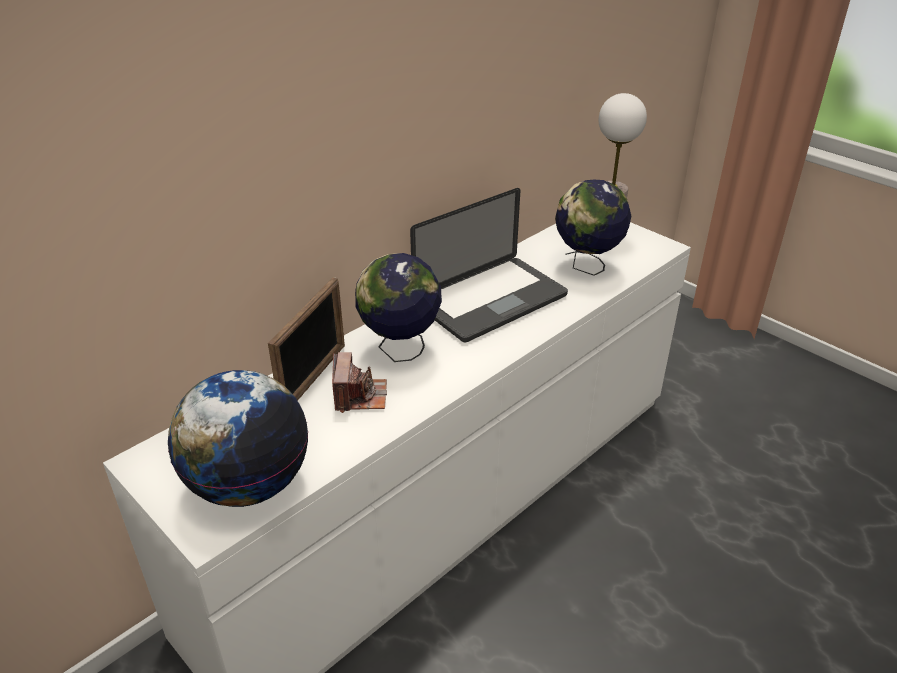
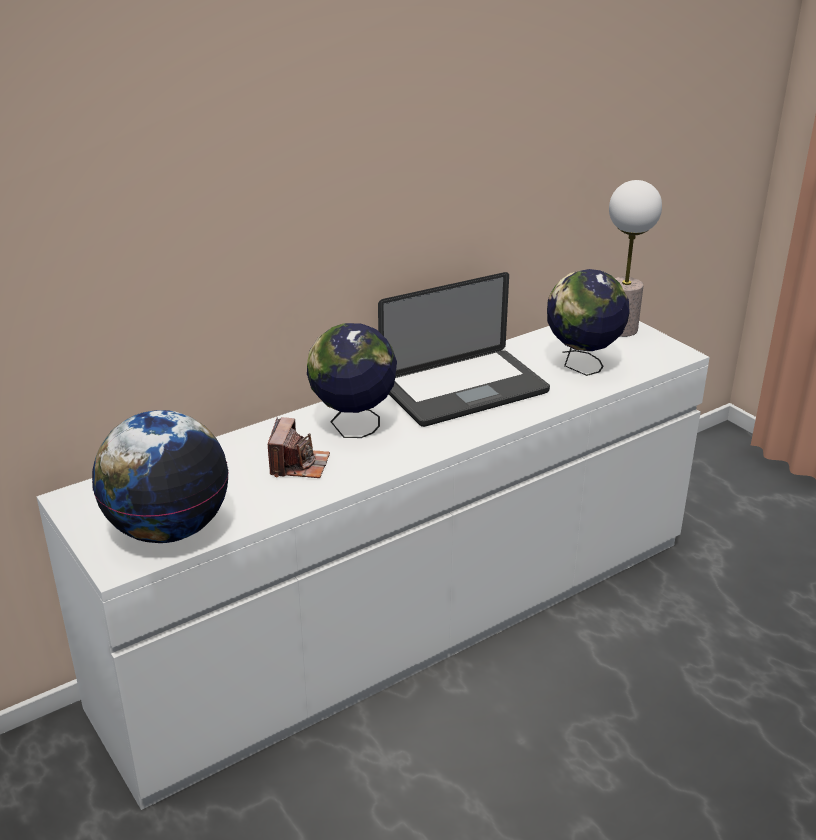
camera: 10 degrees right, 5 degrees down
picture frame [268,277,345,401] -> none

